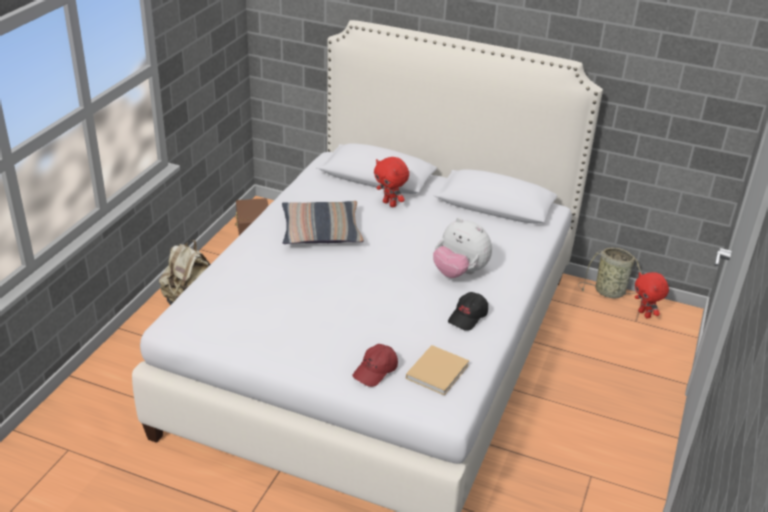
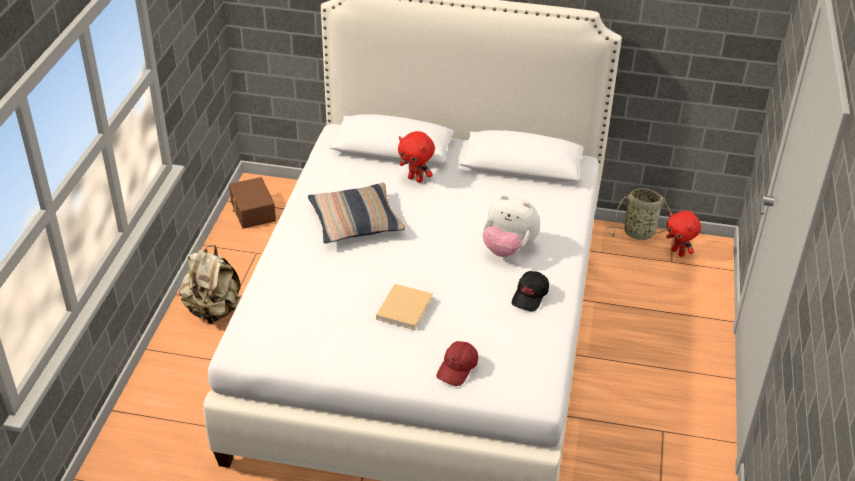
camera: 10 degrees left, 5 degrees up
beige book [406,345,469,395] -> beige book moved to [376,284,433,330]

